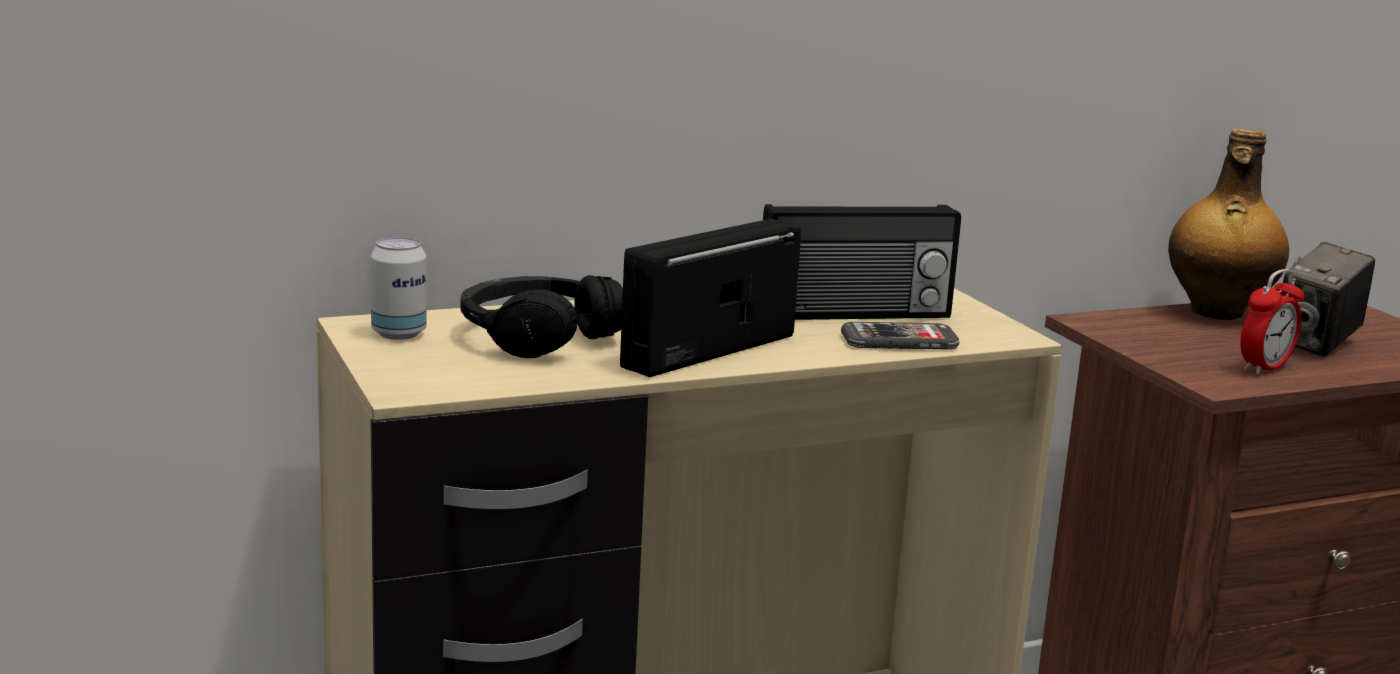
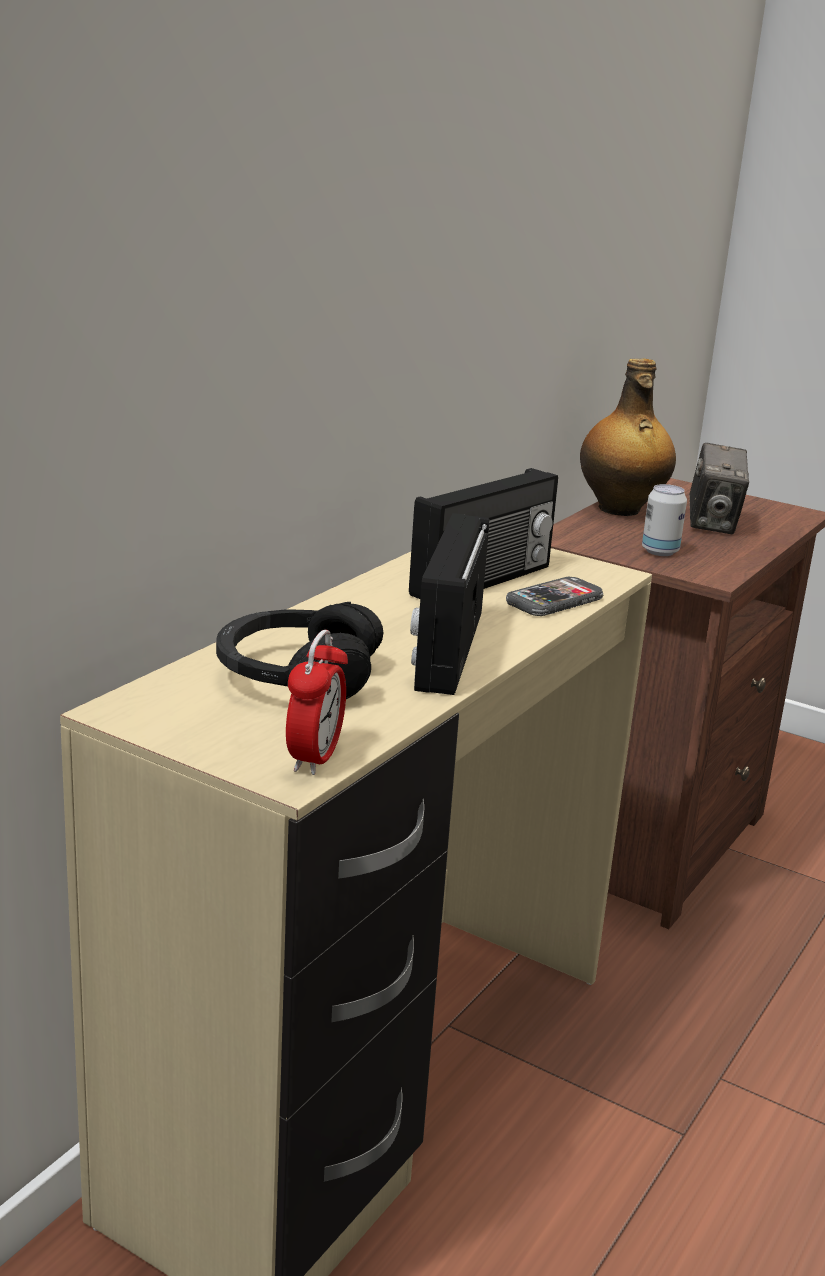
camera: 35 degrees left, 5 degrees up
can [370,237,426,340] -> can moved to [642,484,687,556]
alarm clock [1240,269,1304,375] -> alarm clock moved to [286,630,348,775]

